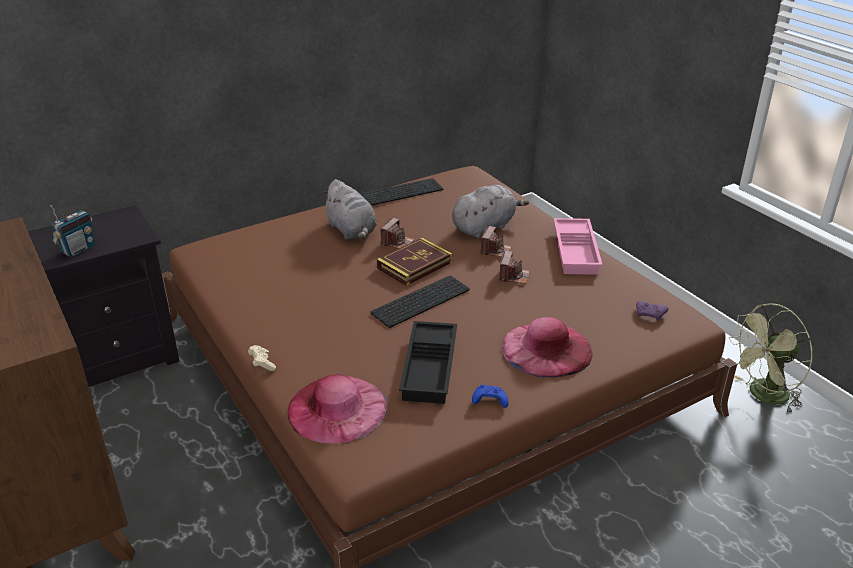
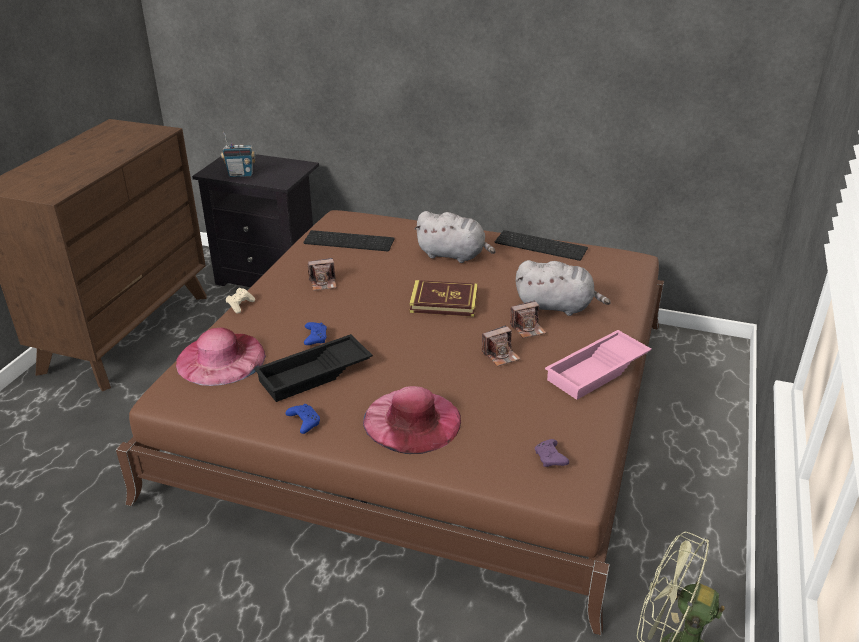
camera: 50 degrees right, 0 degrees up
grey plush toy [322,179,377,239] -> grey plush toy turned 90 degrees counterclockwise [414,211,496,263]
keyboard [370,275,470,328] -> keyboard moved to [303,230,394,251]
camera [380,218,415,249] -> camera moved to [307,258,337,291]
none -> blue game controller [304,322,327,345]

